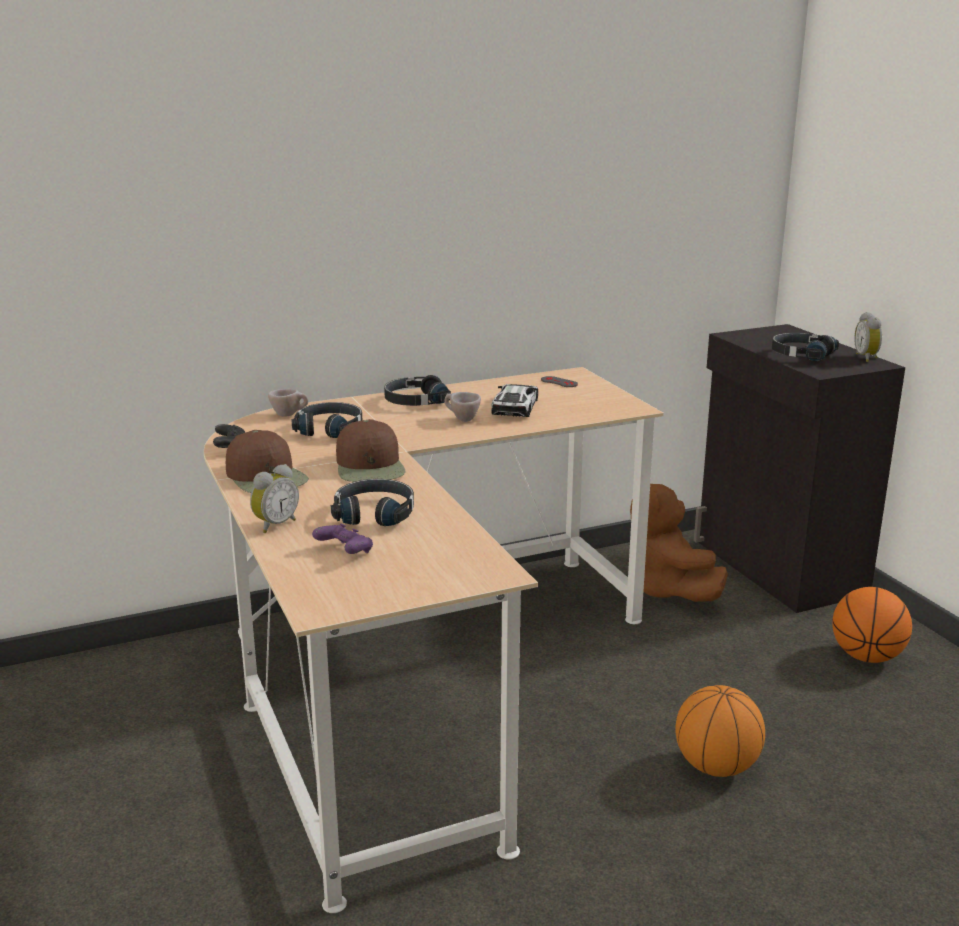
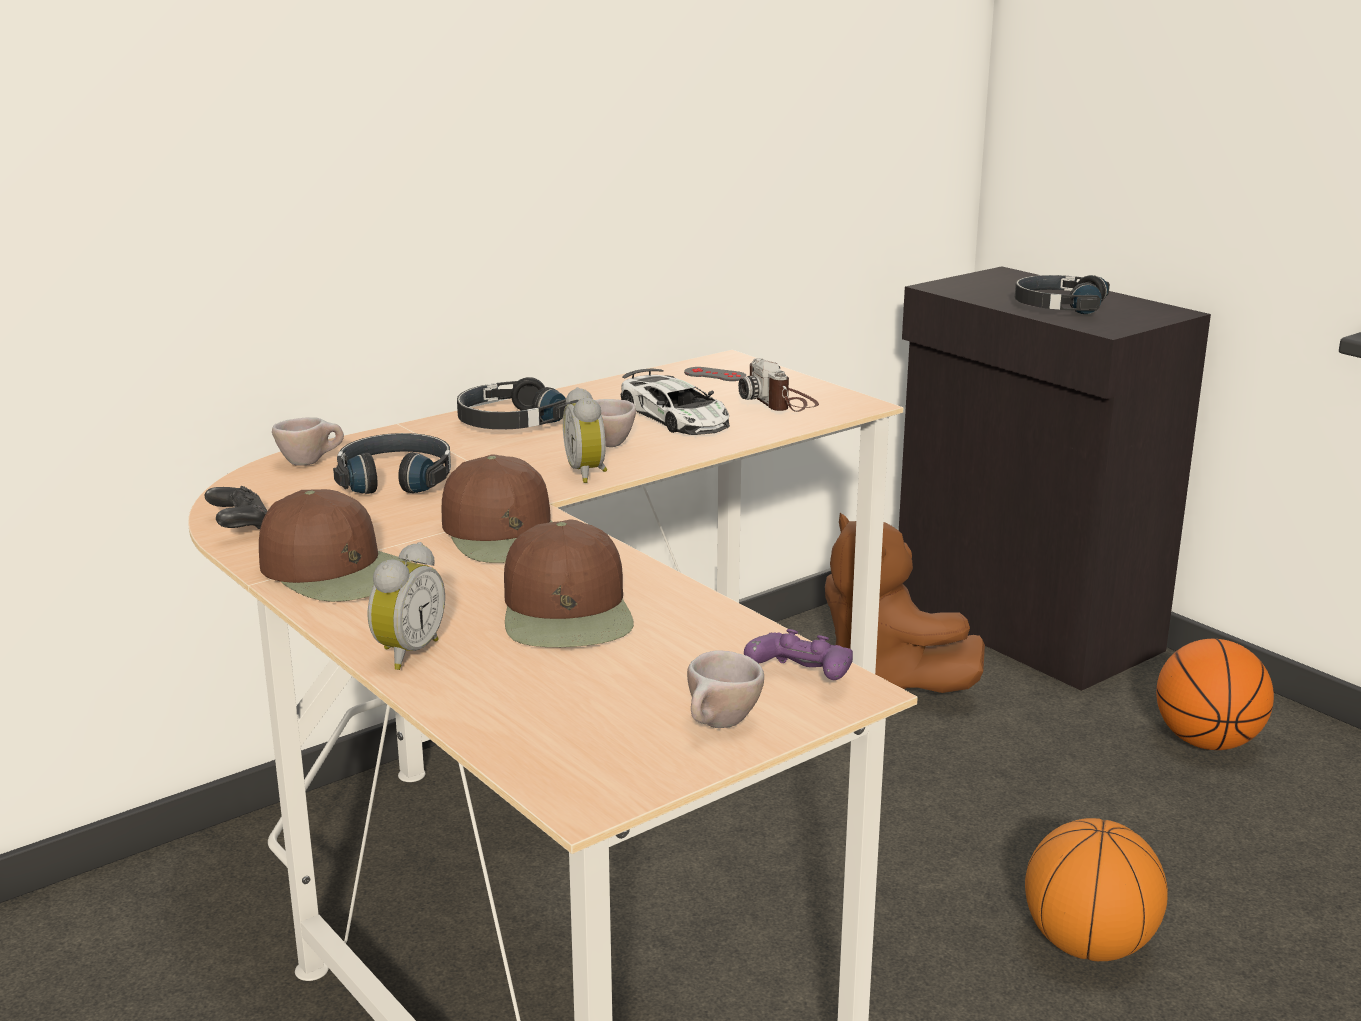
camera: 15 degrees left, 0 degrees up
purple game controller [312,523,373,554] -> purple game controller moved to [744,629,853,680]
black headphones [331,479,414,526] -> brown cap [504,519,634,647]
toy car [491,384,538,417] -> toy car turned 150 degrees clockwise [620,369,730,435]
alarm clock [854,312,882,362] -> alarm clock moved to [563,387,607,483]
none -> beige cup [687,650,764,728]
none -> camera [738,358,819,412]

